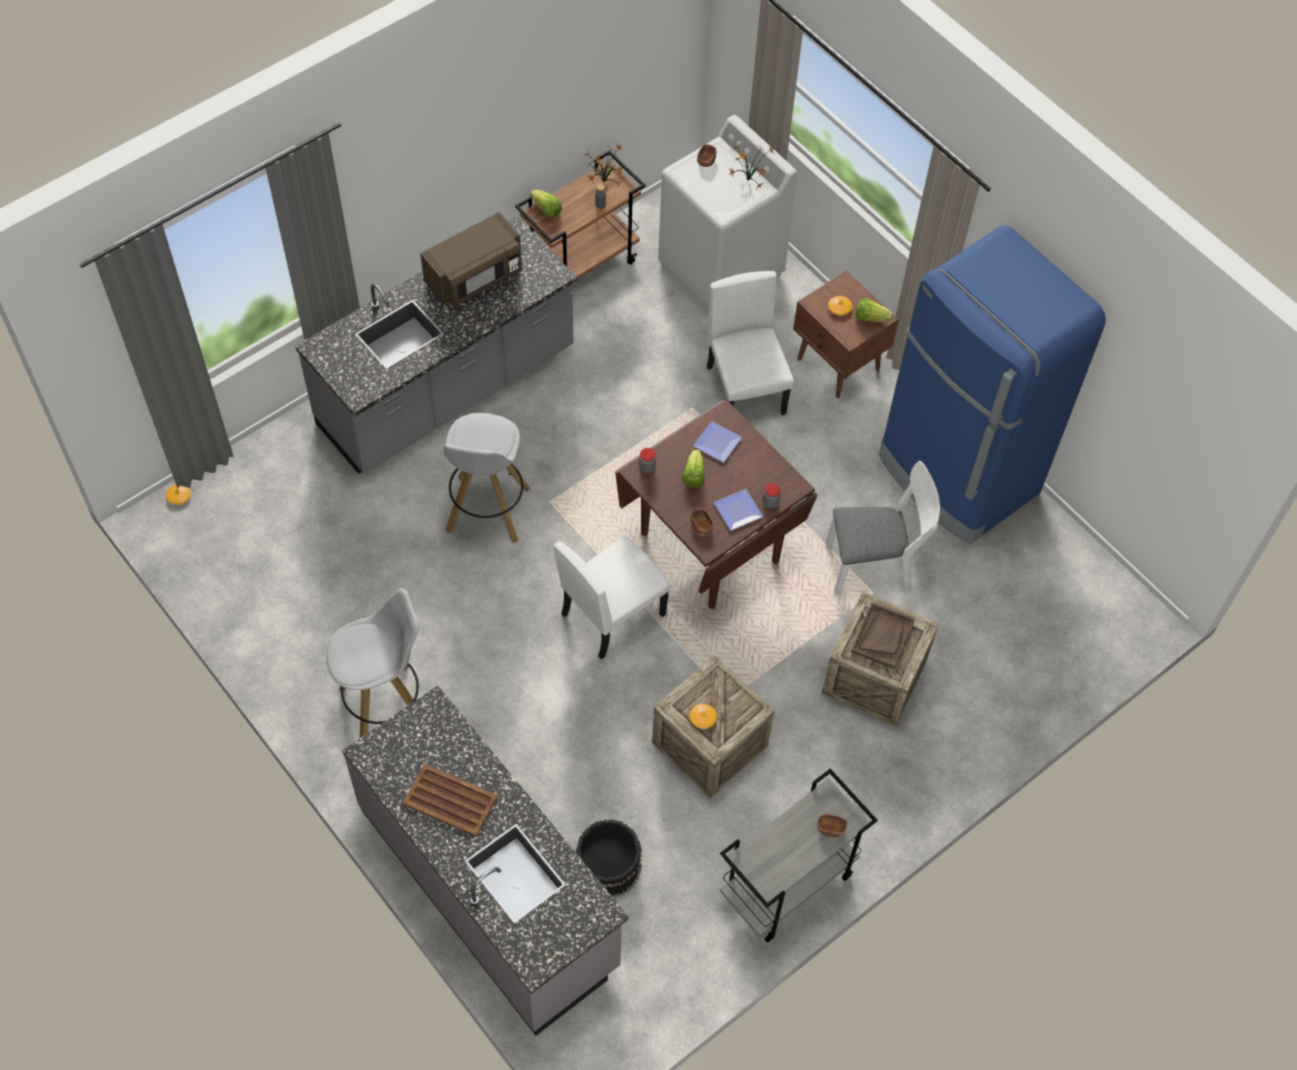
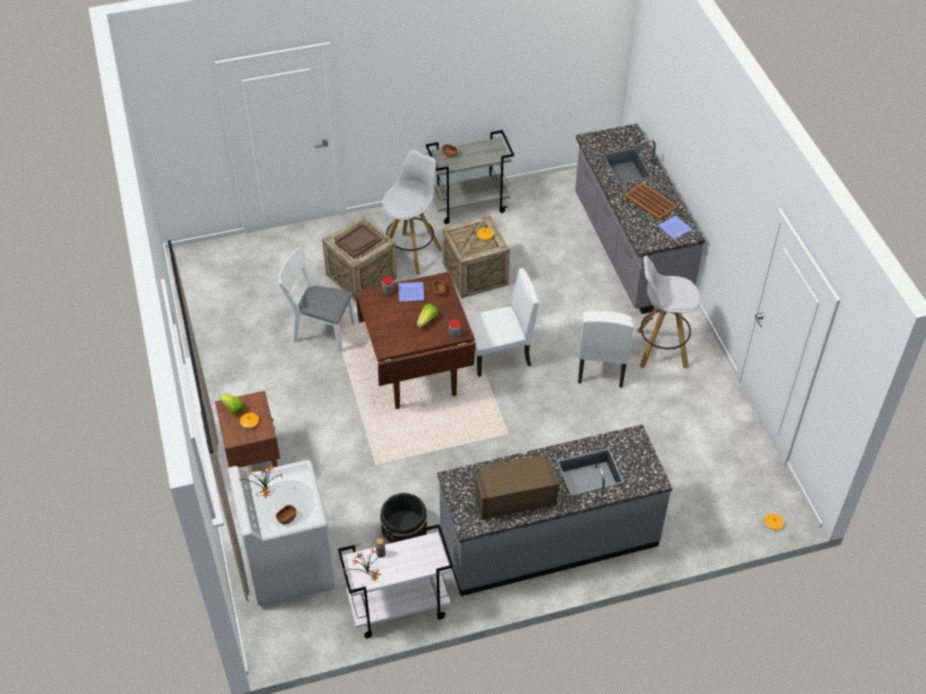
camera: 155 degrees left, 10 degrees down
white stool [444,413,530,543] -> white stool moved to [383,150,442,275]
brown cart [515,150,646,279] -> white cart [338,524,453,638]
lettuce [530,190,562,218] -> none
black bucket [575,819,642,897] -> black bucket moved to [380,492,428,544]
plate [693,421,742,463] -> plate moved to [658,216,692,239]
white chair [707,271,794,415] -> white chair moved to [578,311,634,388]
blue fridge [879,225,1106,544] -> none

